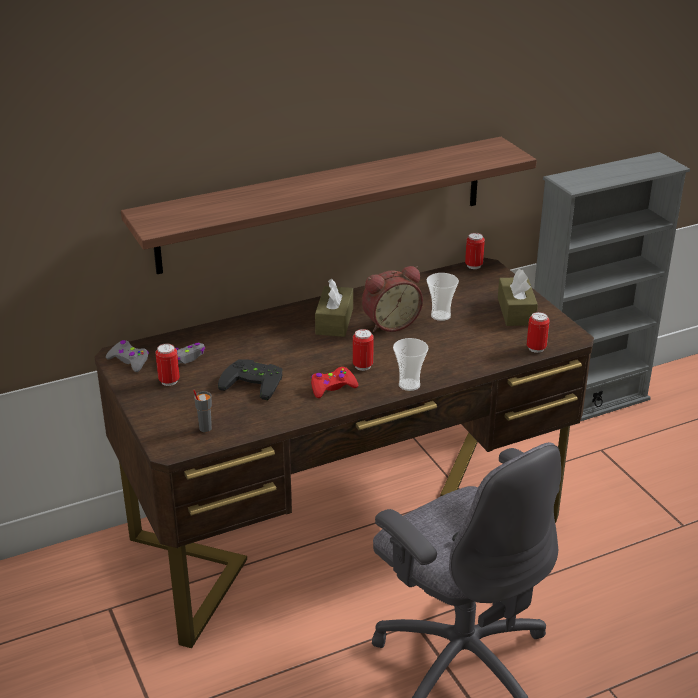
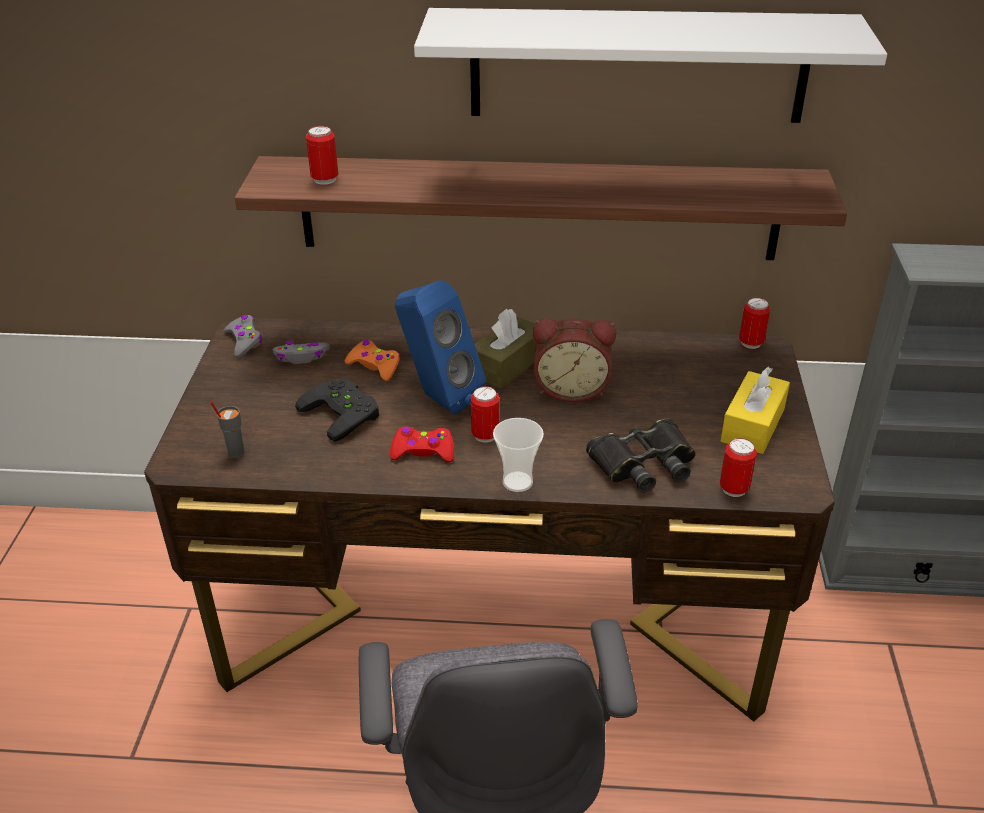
camera: 30 degrees right, 5 degrees up
can [155,344,180,386] -> can moved to [306,126,338,185]
cup [427,273,459,321] -> none
brown tissue box [498,269,538,326] -> yellow tissue box [721,367,790,454]
none -> orange game controller [345,340,400,381]
none -> blue speaker [395,280,486,415]
none -> white shelf [414,8,887,123]
none -> black binoculars [586,418,696,493]

